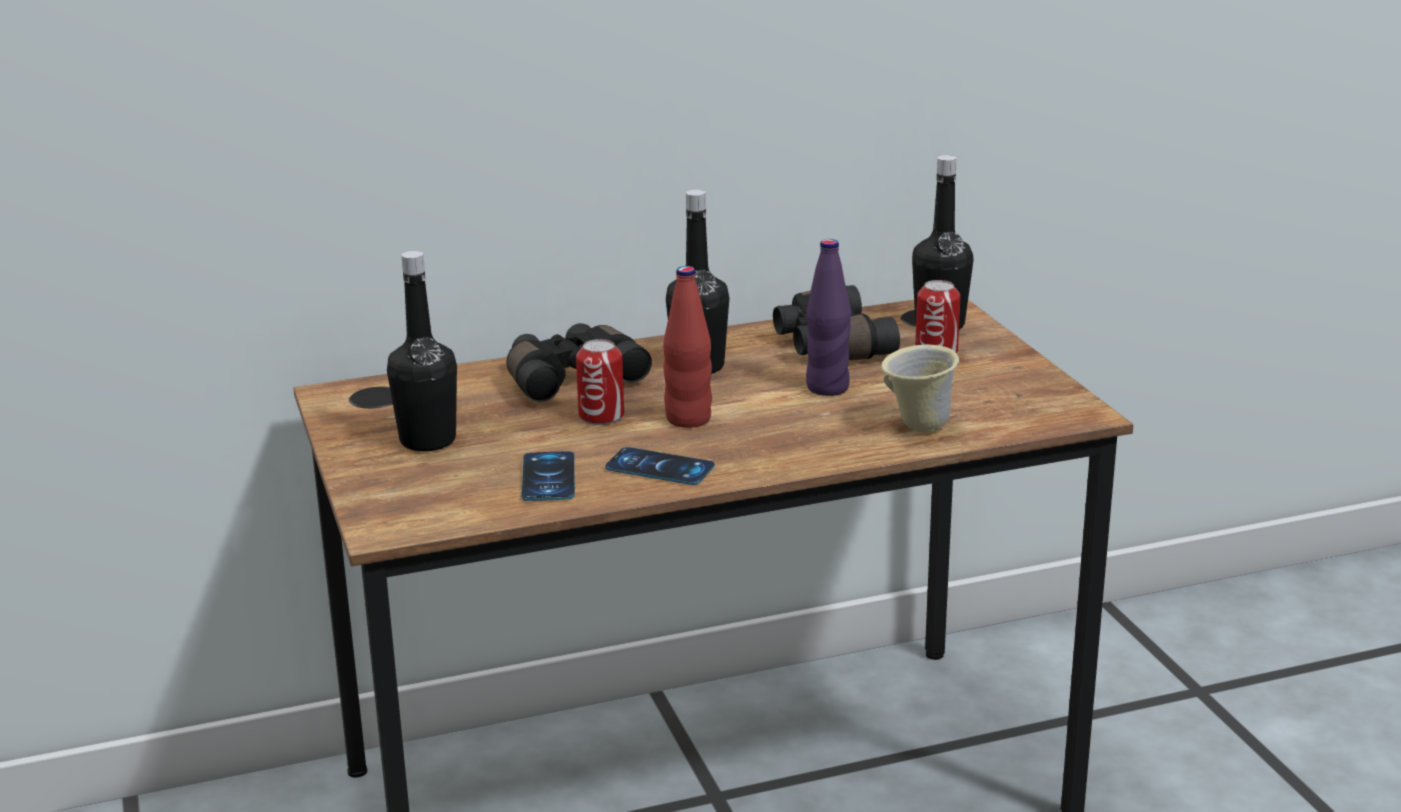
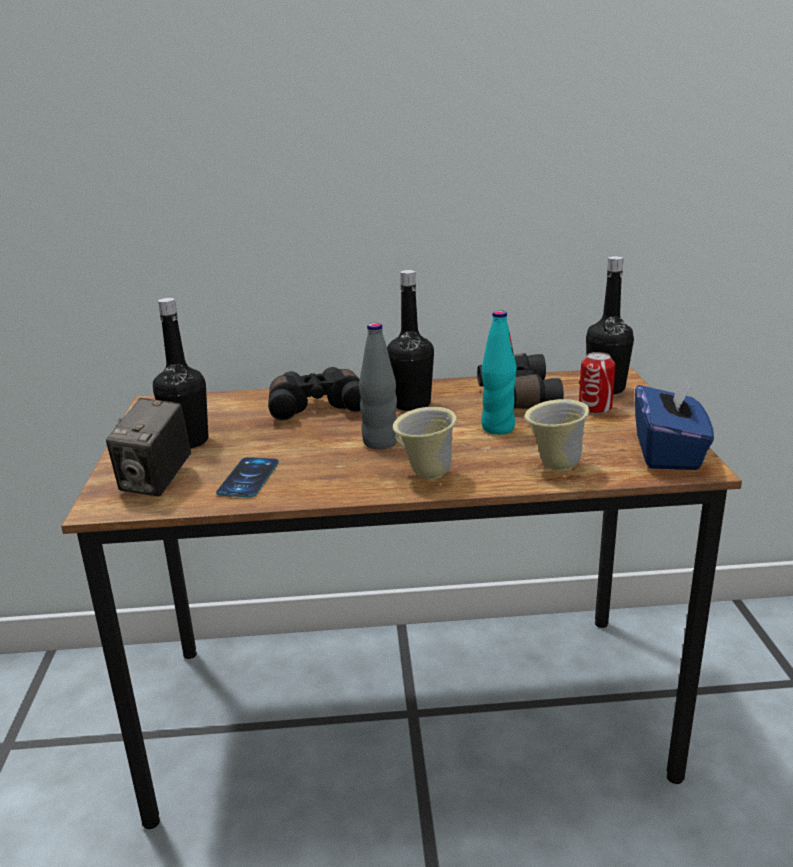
camera: 15 degrees right, 0 degrees up
can [576,339,624,425] -> none
phone [605,447,715,485] -> none
red bottle [663,266,712,428] -> grey bottle [359,323,397,449]
purple bottle [806,239,851,396] -> turquoise bottle [481,310,517,434]
none -> camera [106,398,191,496]
none -> beige mug [393,407,457,479]
none -> blue tissue box [635,373,714,470]

